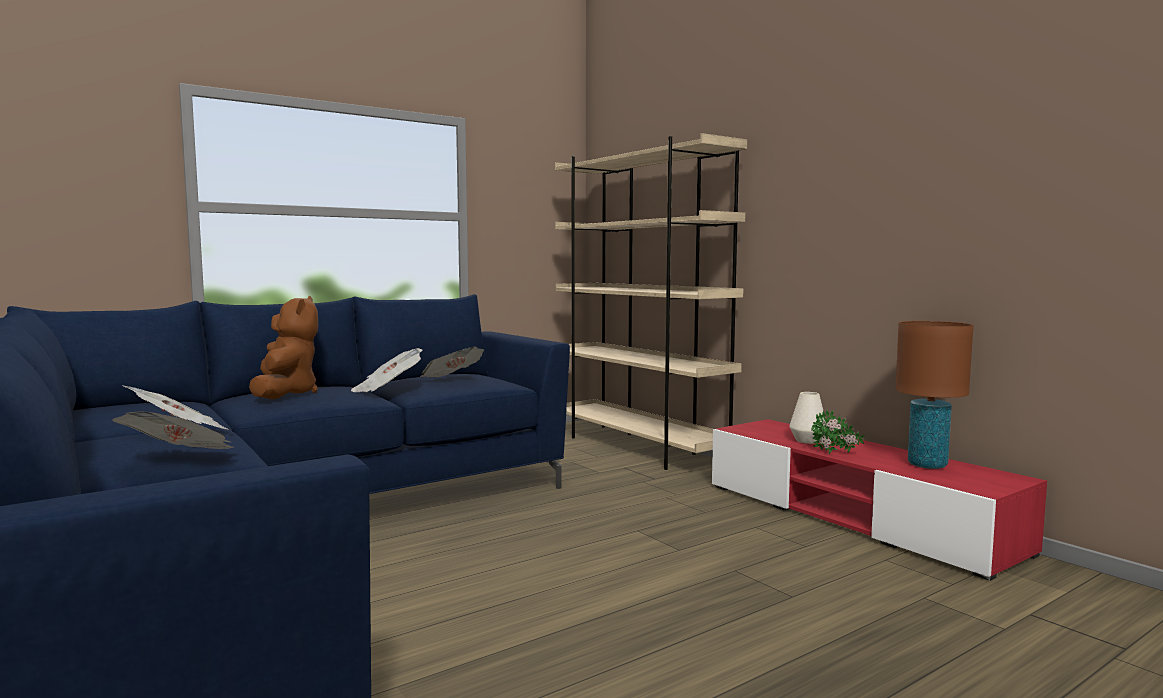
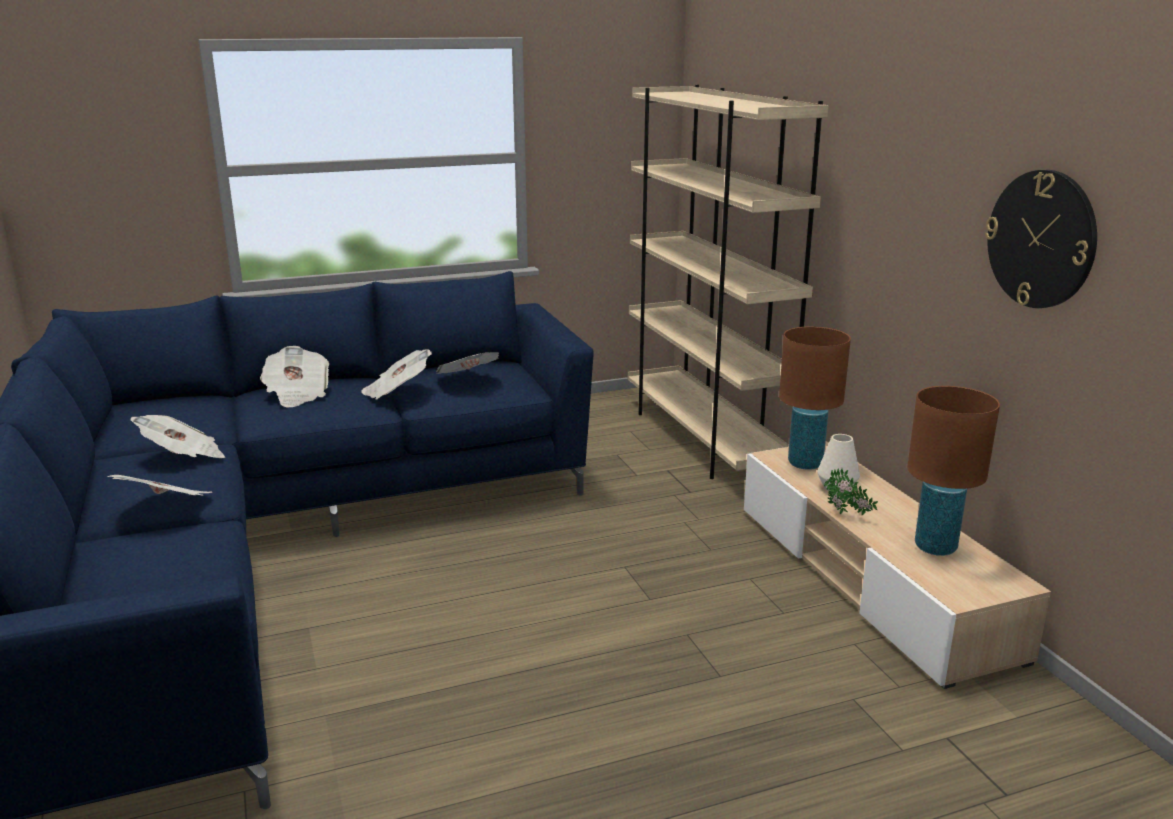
camera: 15 degrees right, 15 degrees up
brown plush toy [249,296,318,399] -> newspaper [260,346,329,408]
red tv stand [712,419,1047,581] -> beige tv stand [744,441,1051,689]
none -> brown table lamp [779,326,851,470]
none -> wall clock [985,170,1097,308]

